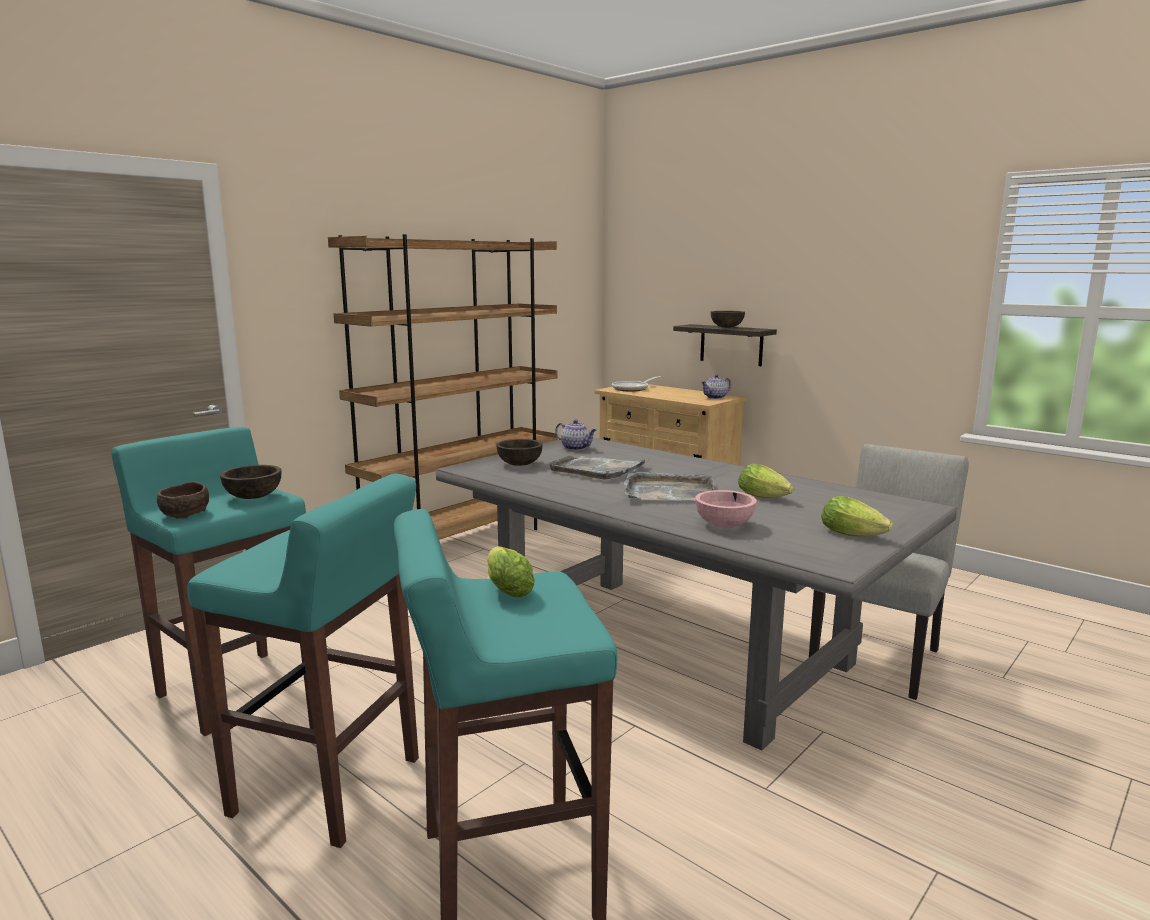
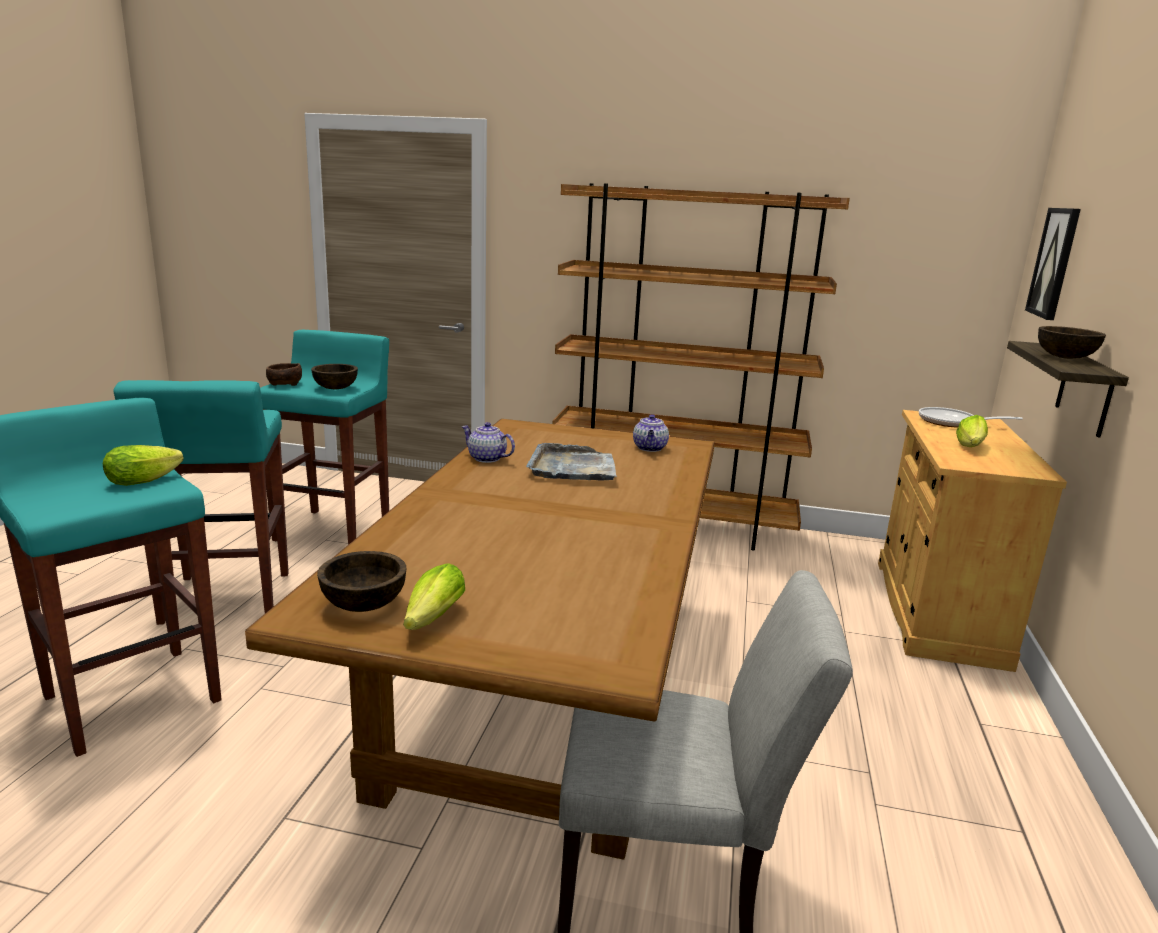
camera: 60 degrees right, 5 degrees up
grey dining table [436,438,957,750] -> brown dining table [245,419,715,860]
brown bowl [496,439,543,466] -> brown bowl moved to [317,551,407,612]
grey tray [624,470,714,501] -> none
pink bowl [695,490,757,528] -> none
teapot [701,374,731,399] -> teapot moved to [461,422,515,463]
lettuce [738,464,794,498] -> lettuce moved to [956,415,988,447]
none -> picture [1025,208,1081,320]

